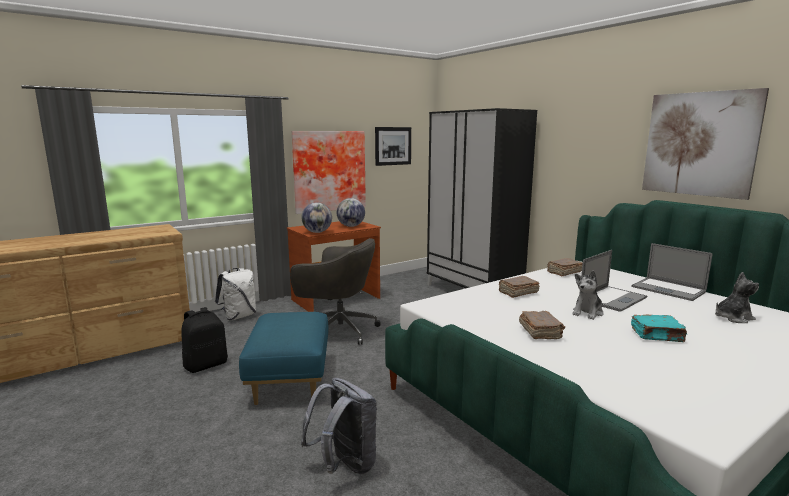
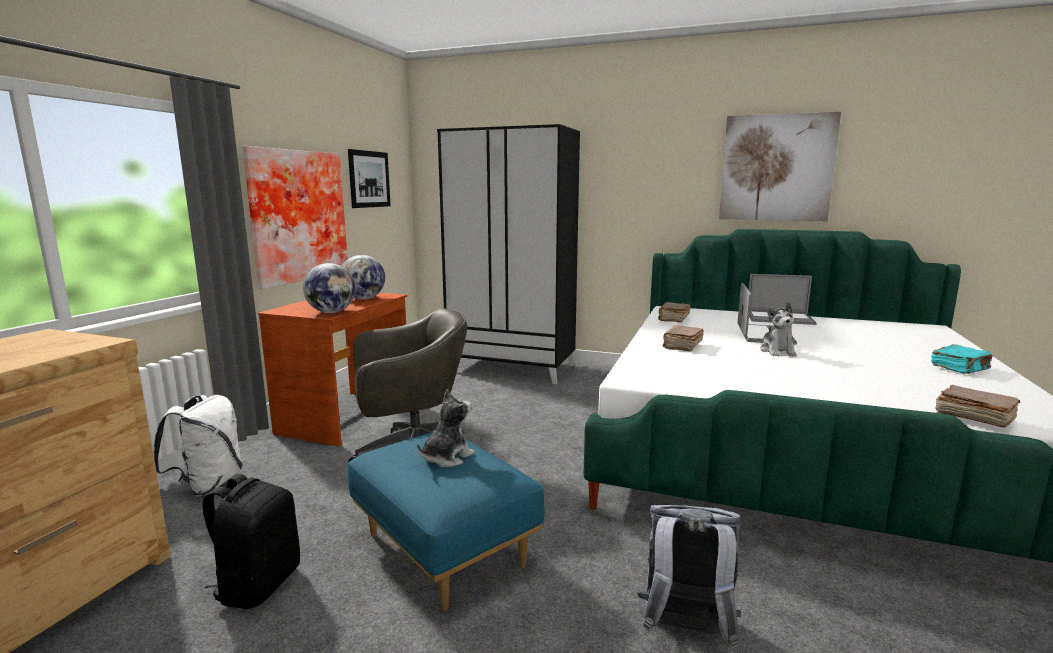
camera: 35 degrees left, 0 degrees up
brown book [519,311,565,339] -> brown book moved to [936,385,1020,427]
turquoise book [631,315,687,342] -> turquoise book moved to [931,344,992,374]
plush toy [715,272,759,323] -> plush toy moved to [417,389,475,468]

